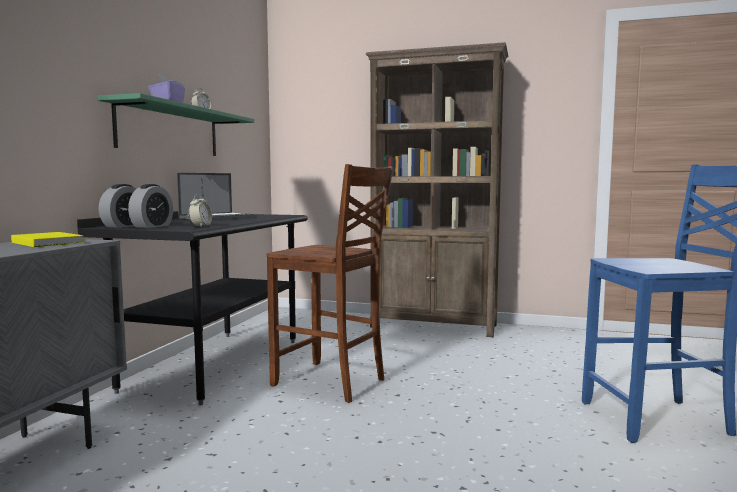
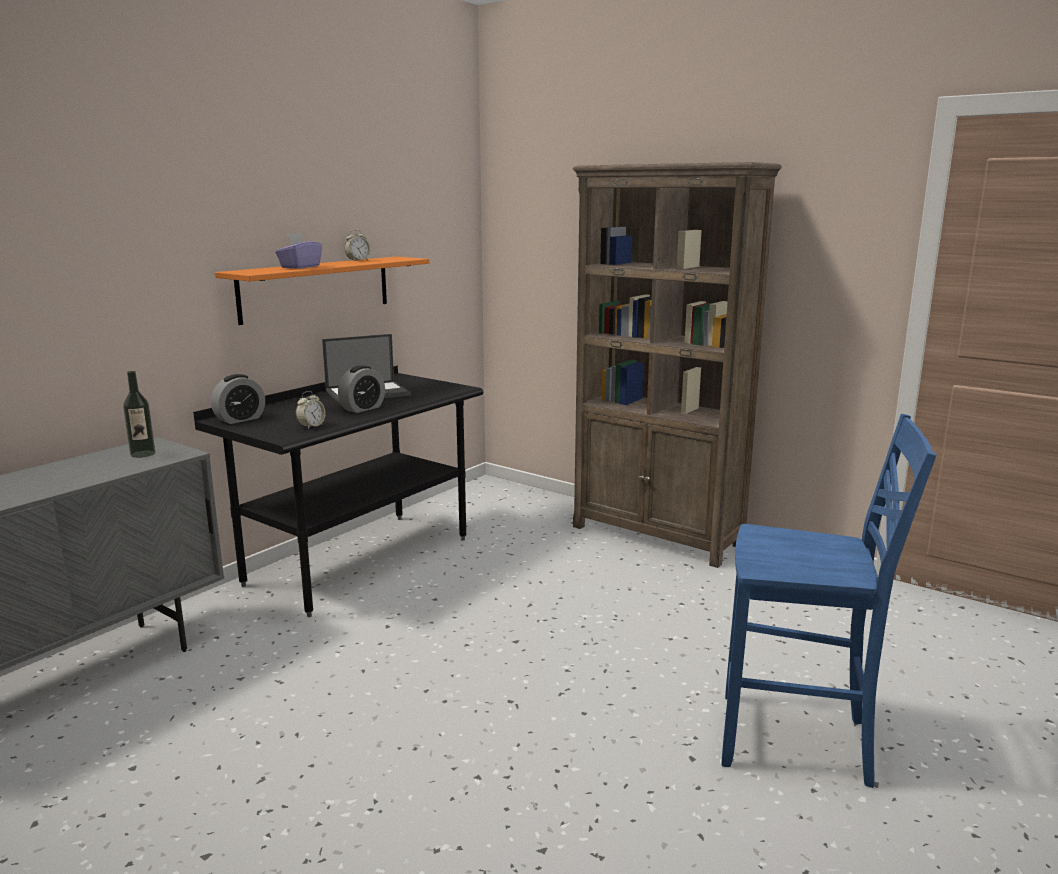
camera: 20 degrees right, 10 degrees up
yellow book [11,232,84,247] -> bottle [123,371,155,458]
green shelf [97,93,254,156] -> orange shelf [215,257,430,325]
alarm clock [128,184,173,228] -> alarm clock moved to [338,365,385,413]
brown chair [266,164,393,403] -> none

